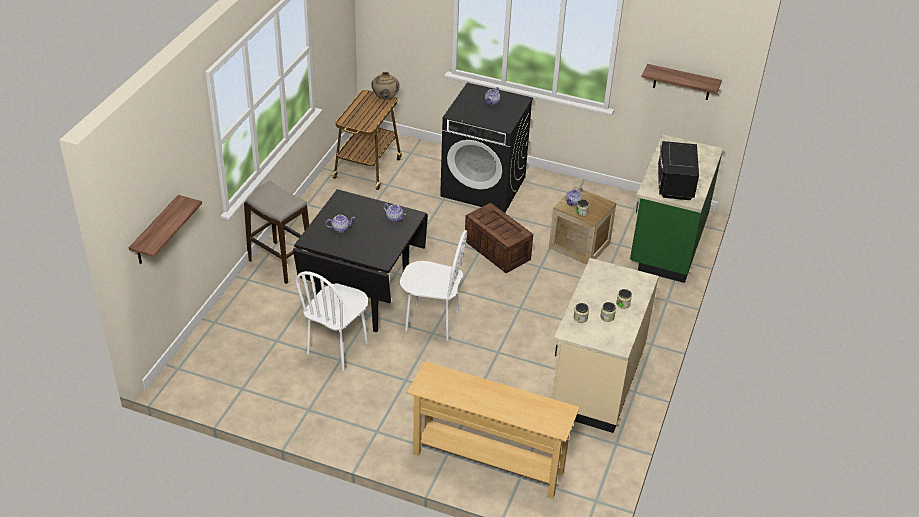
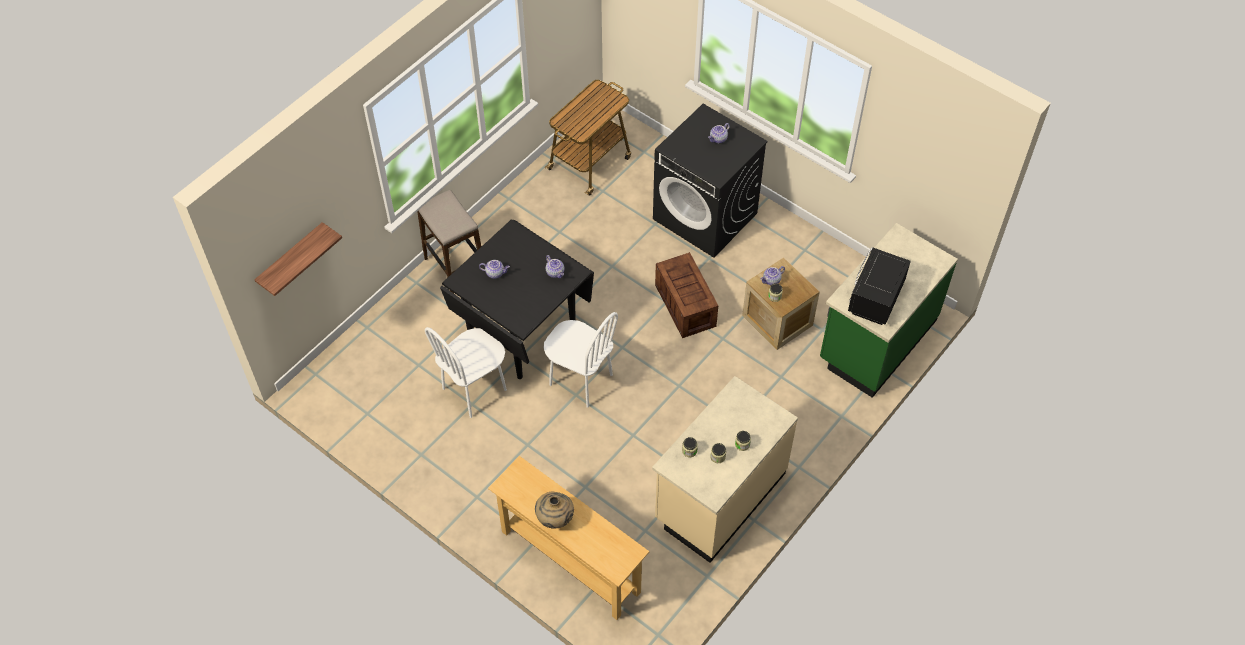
camera: 20 degrees right, 15 degrees up
beige vase [371,72,400,100] -> beige vase moved to [535,492,574,529]
shelf [642,64,722,100] -> none

